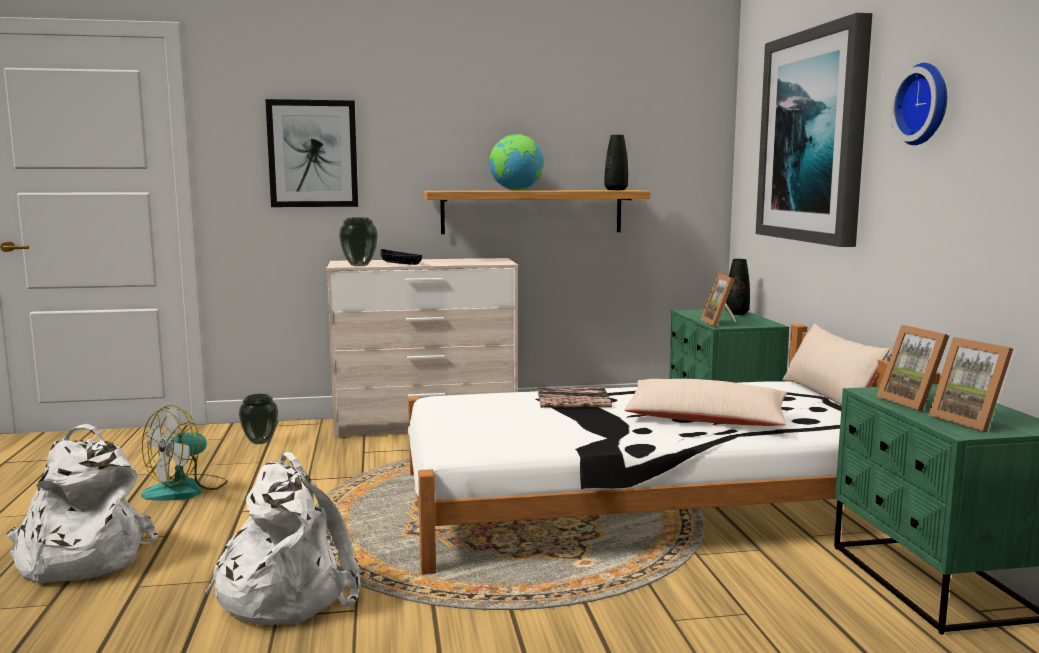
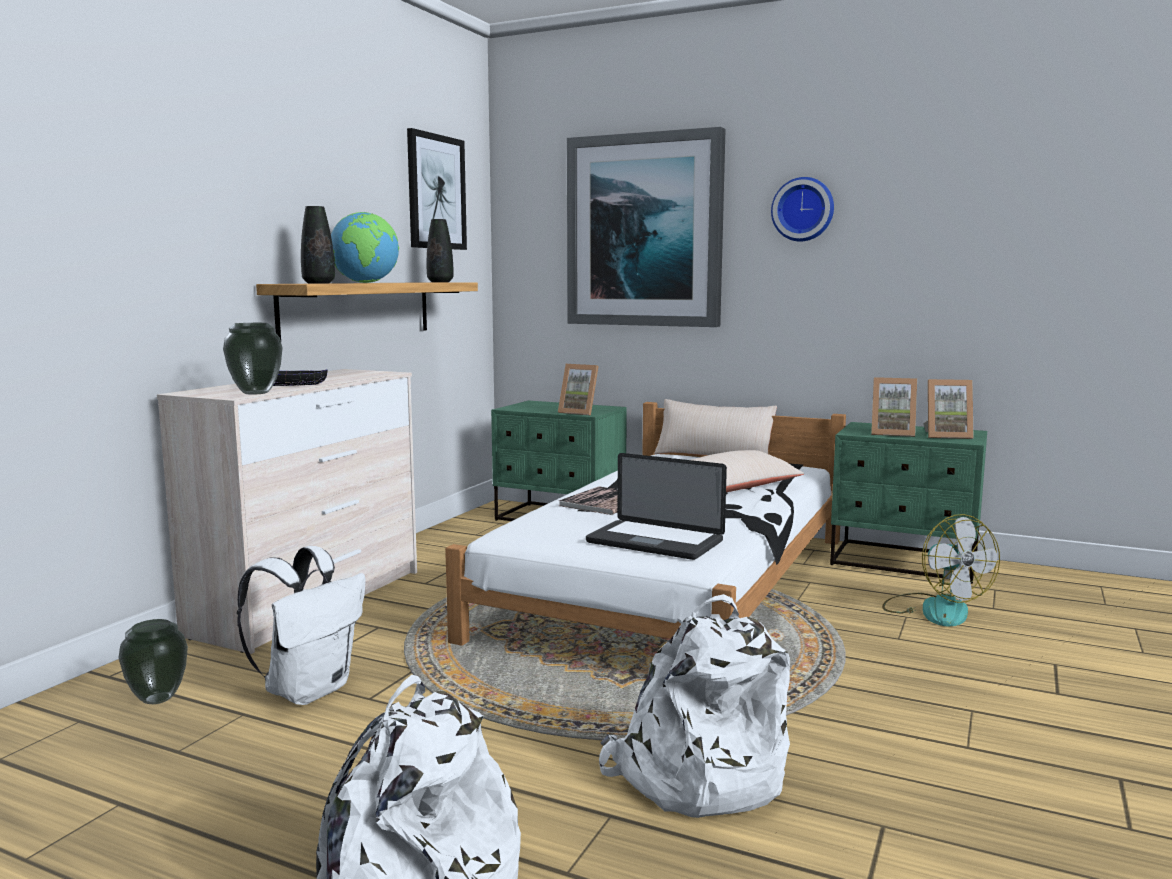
camera: 55 degrees left, 0 degrees up
fan [141,405,227,501] -> fan moved to [882,514,1000,626]
picture [265,99,358,207] -> picture moved to [407,128,467,250]
black vase [725,259,750,315] -> black vase moved to [301,206,335,283]
none -> white backpack [237,546,365,705]
none -> laptop [586,453,727,560]

